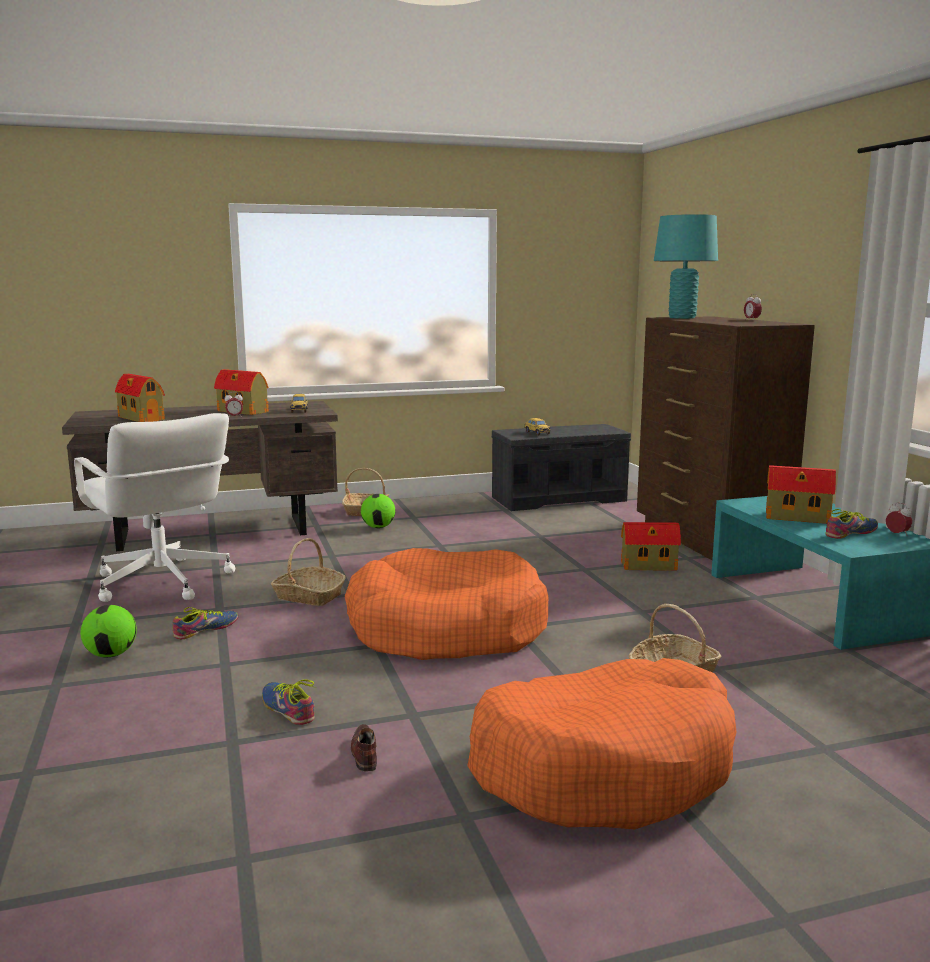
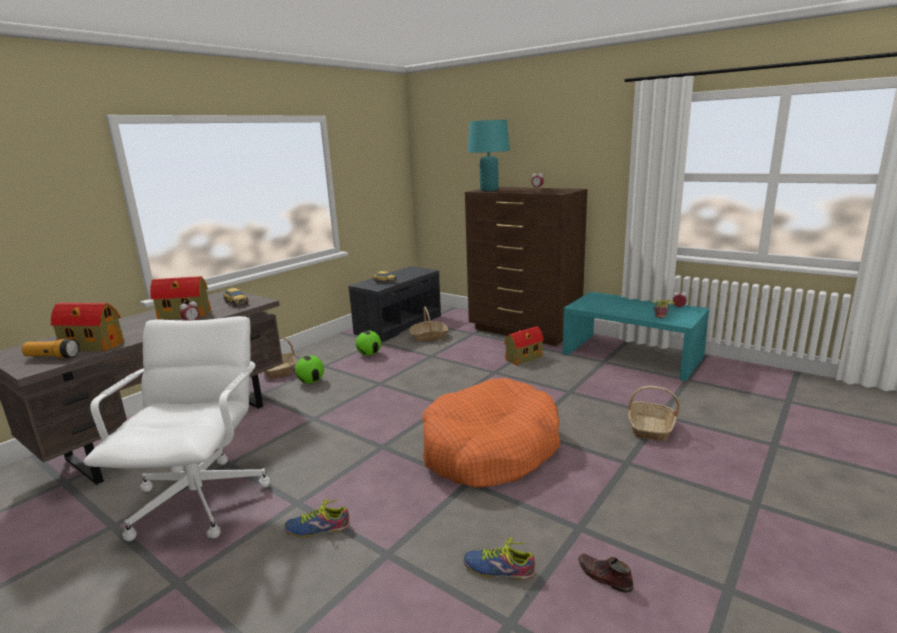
camera: 35 degrees left, 5 degrees up
white office chair [74,413,235,602] -> white office chair turned 105 degrees counterclockwise [83,316,270,541]
football [80,605,137,658] -> football moved to [356,331,381,356]
shoe [172,607,238,639] -> shoe turned 105 degrees counterclockwise [284,499,349,537]
basket [271,538,346,606] -> basket moved to [409,306,448,342]
orange dog bed [467,658,736,829] -> none
toy house [766,465,836,524] -> none
none -> flashlight [22,339,80,358]

